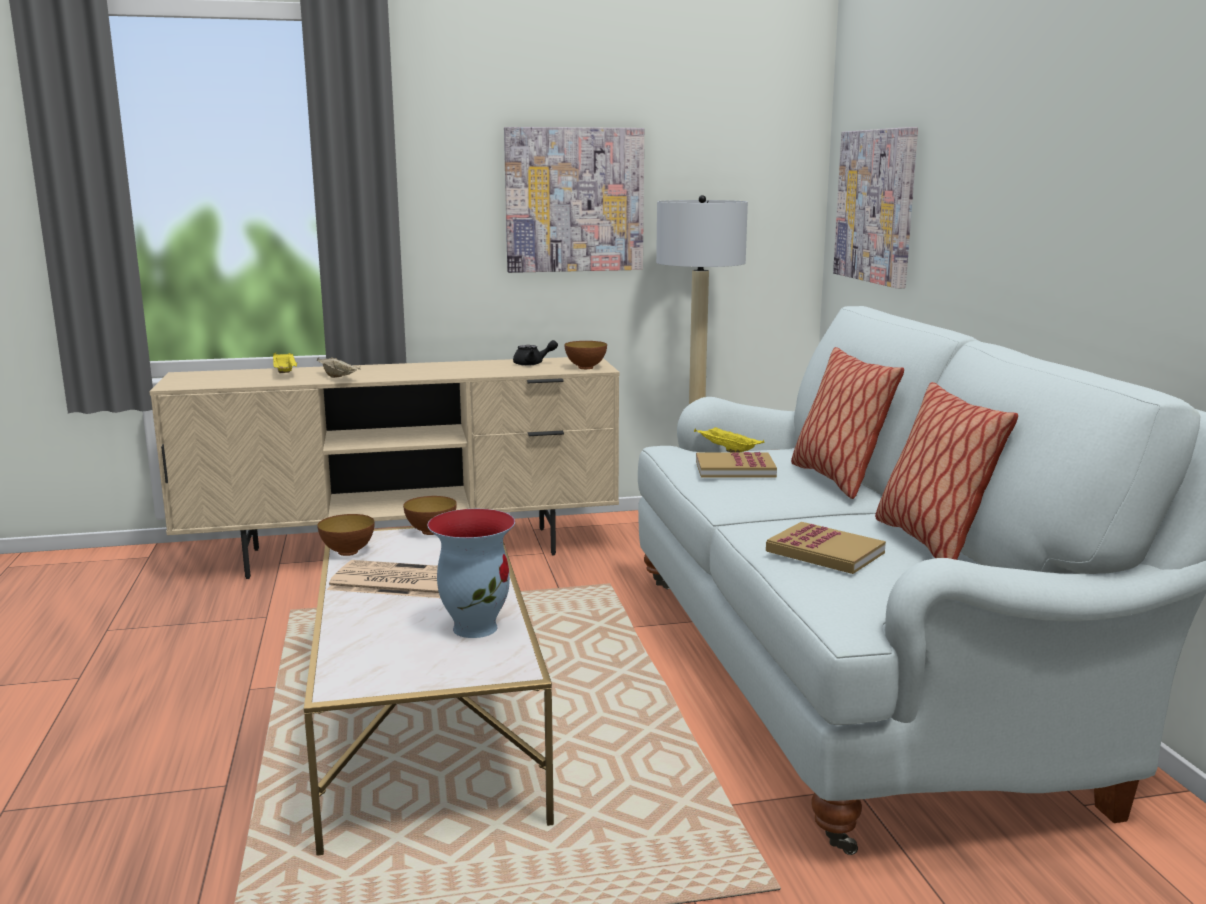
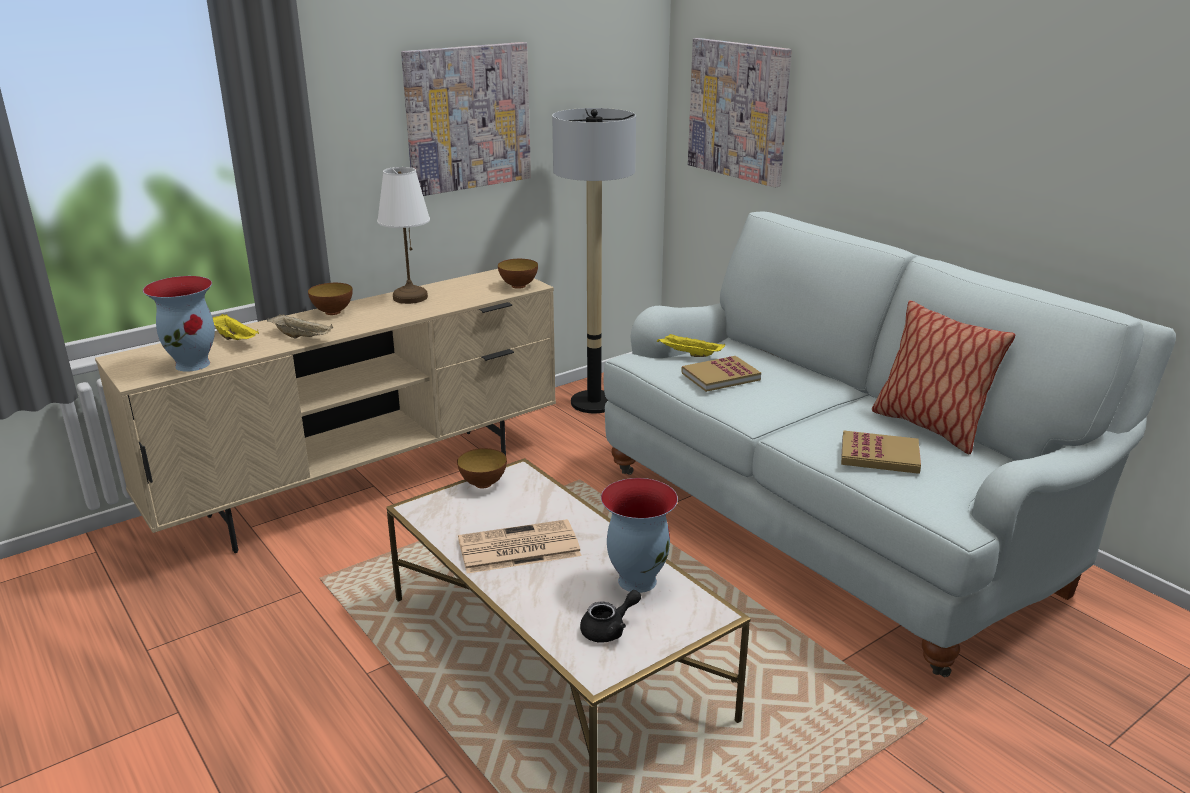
camera: 25 degrees left, 10 degrees up
bowl [317,514,375,556] -> bowl moved to [308,283,353,315]
black teapot [513,340,558,366] -> black teapot moved to [580,590,641,643]
pillow [791,347,904,499] -> none
none -> vase [143,276,215,372]
none -> white table lamp [377,167,430,304]

